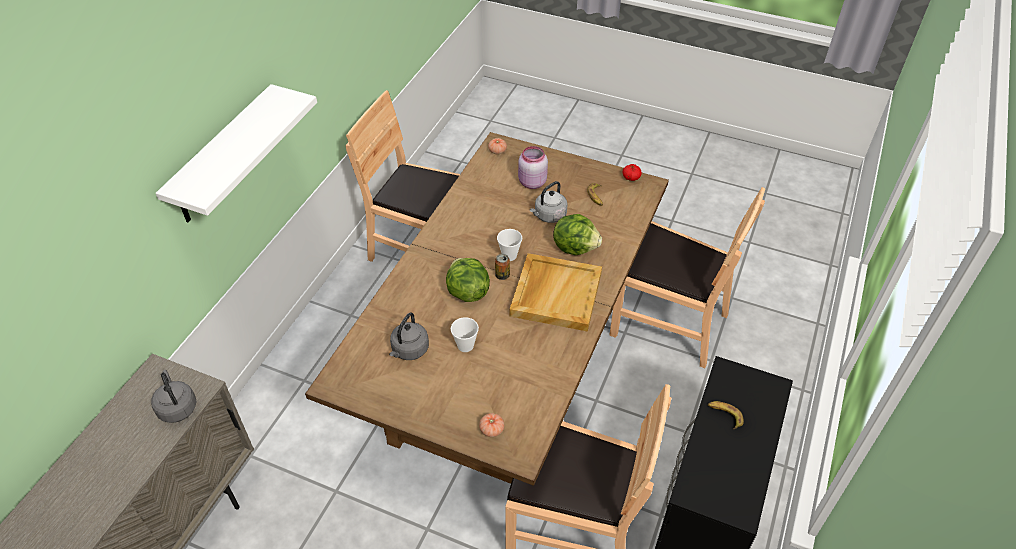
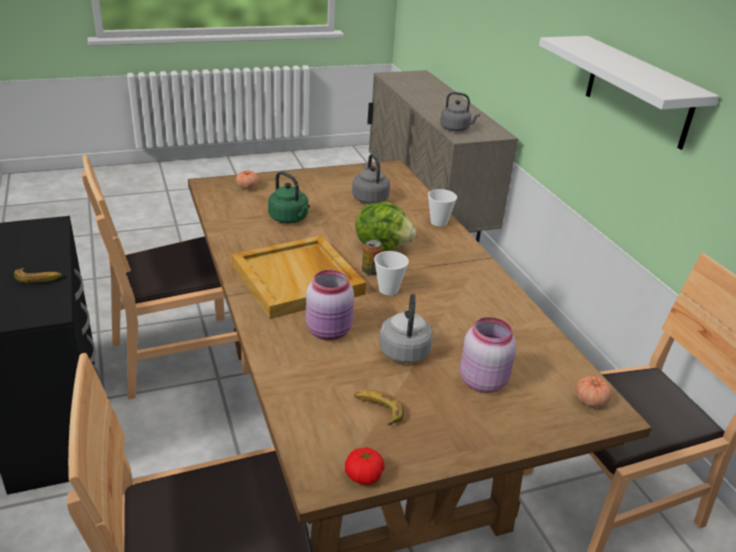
camera: 135 degrees right, 15 degrees down
cup [451,317,479,352] -> cup moved to [428,189,457,227]
lettuce [553,214,602,255] -> pink jar [306,270,354,340]
none -> green kettle [268,171,310,223]

